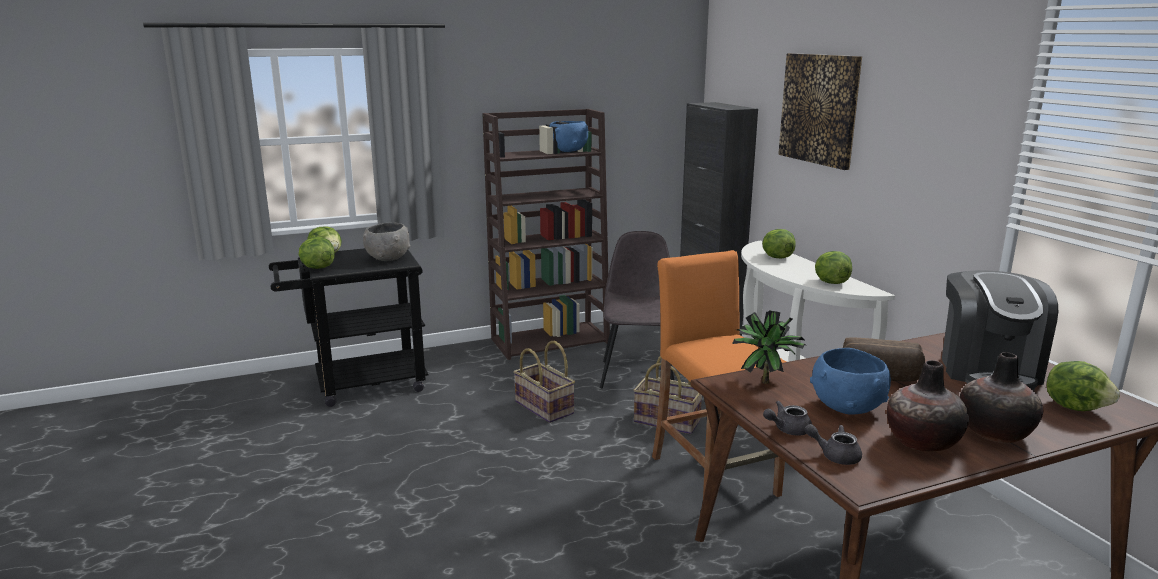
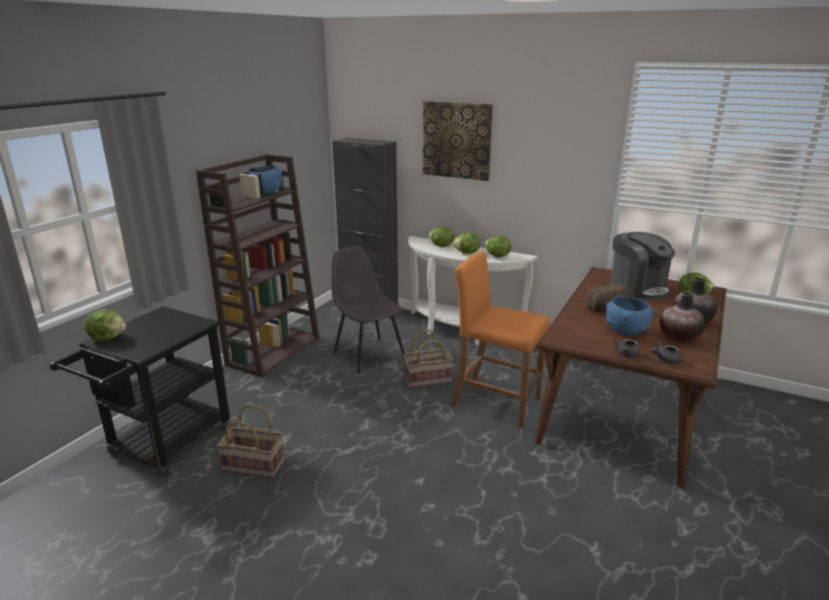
camera: 40 degrees left, 5 degrees up
lettuce [299,237,335,269] -> lettuce moved to [453,232,480,254]
grey bowl [363,222,410,261] -> none
basket [514,341,575,423] -> basket moved to [217,404,285,478]
potted plant [732,310,807,384] -> none

